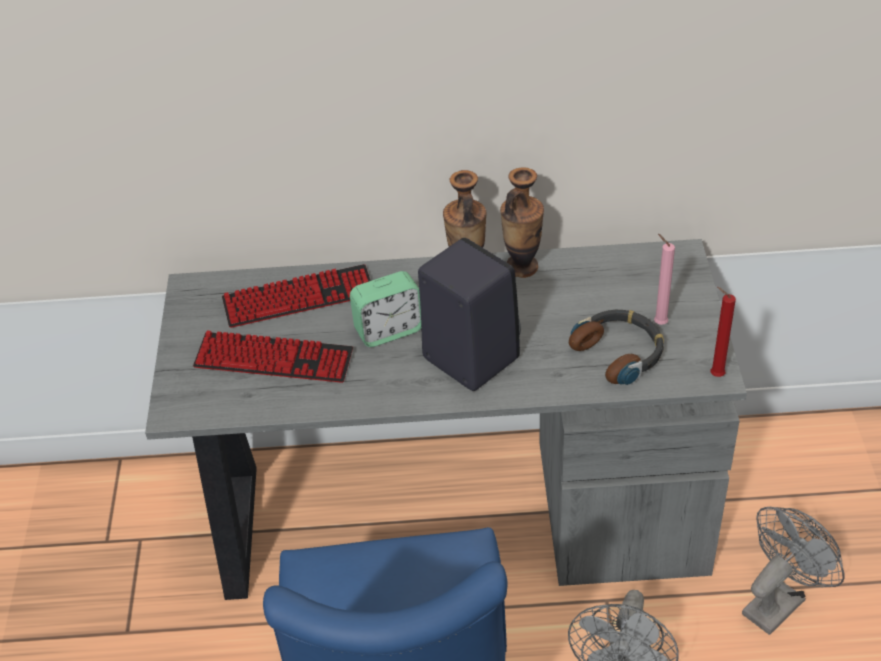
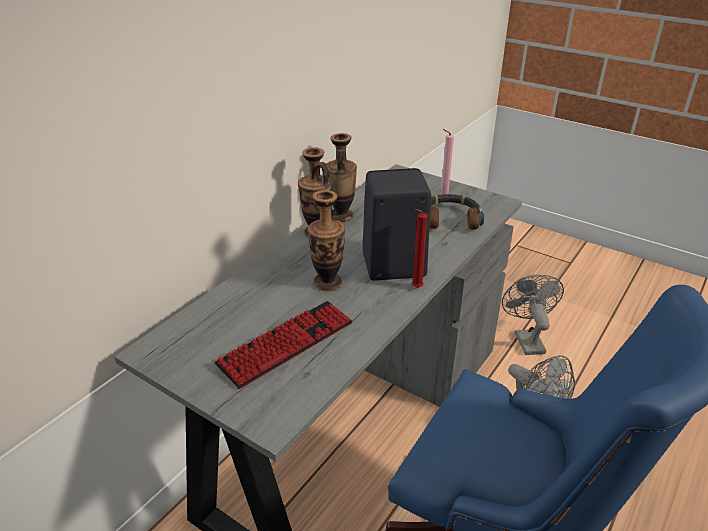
camera: 55 degrees left, 10 degrees down
keyboard [222,264,371,328] -> none
alarm clock [350,271,421,347] -> vase [307,190,345,291]
red candle [711,287,736,377] -> red candle moved to [412,209,428,288]

